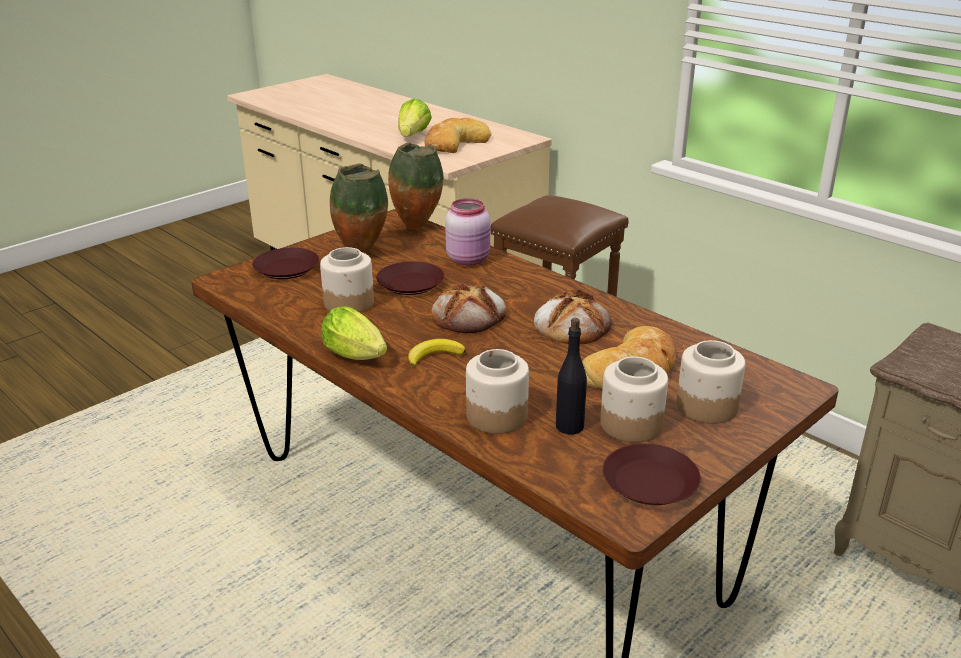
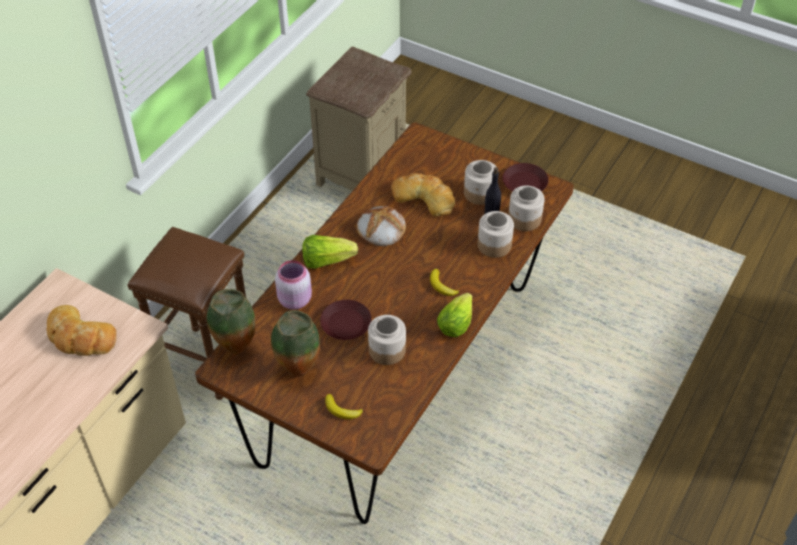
camera: 105 degrees left, 20 degrees up
brown plate [252,248,319,279] -> banana [325,394,363,419]
lettuce [398,98,432,137] -> lettuce moved to [302,235,358,269]
bread [431,284,507,333] -> none
jar [677,340,745,424] -> jar moved to [508,186,545,231]

